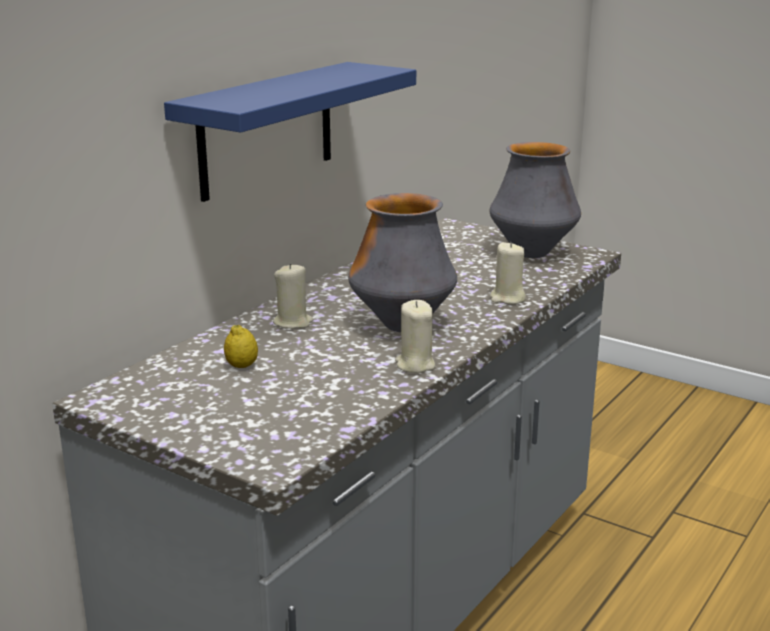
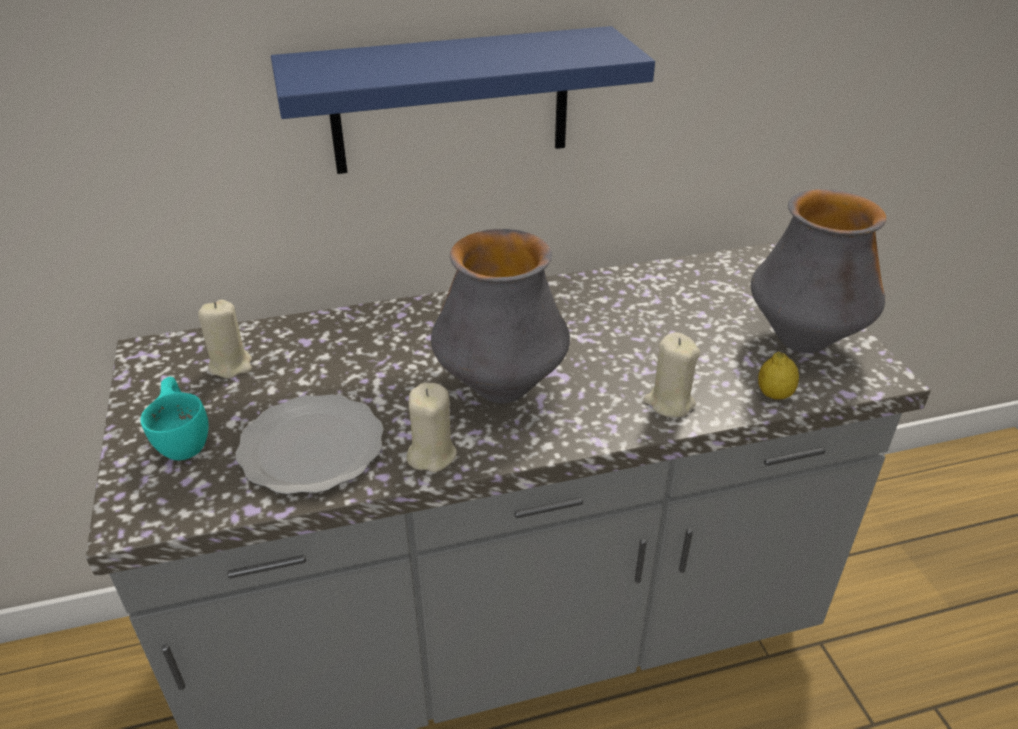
camera: 40 degrees right, 15 degrees up
lemon [224,325,258,368] -> lemon moved to [758,352,799,399]
beige candle [273,263,313,329] -> beige candle moved to [198,300,252,379]
none -> turquoise cup [141,377,209,460]
none -> plate [235,394,384,495]

